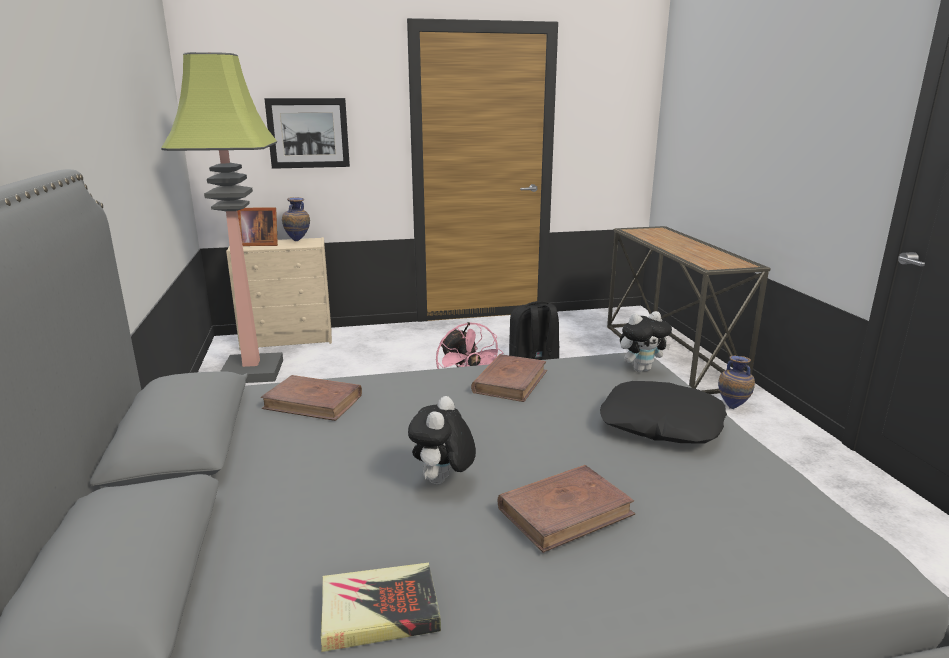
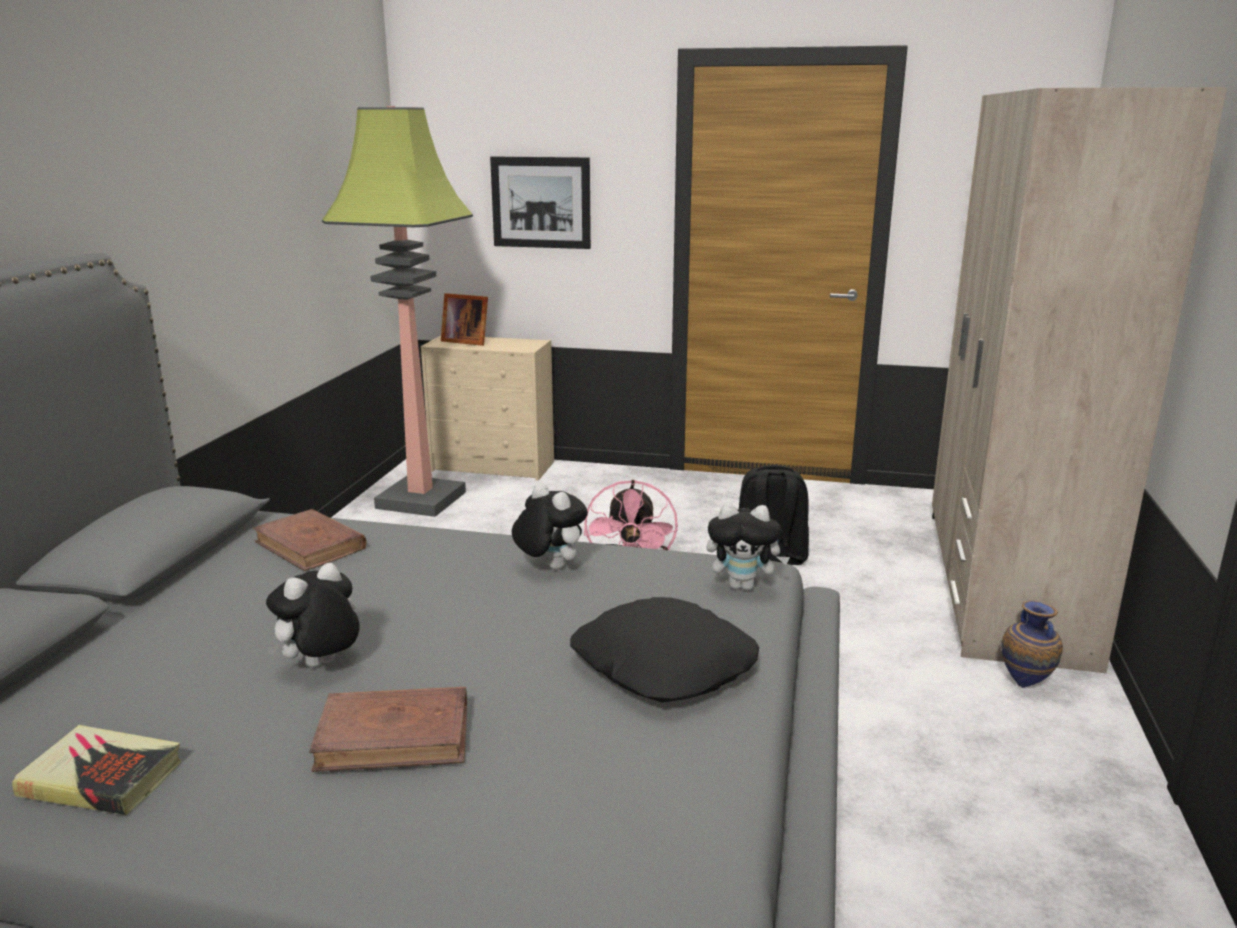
camera: 25 degrees right, 0 degrees up
vase [282,197,310,241] -> none
brown book [471,354,547,402] -> plush toy [512,483,588,570]
console table [607,226,771,394] -> beige wardrobe [932,87,1227,673]

